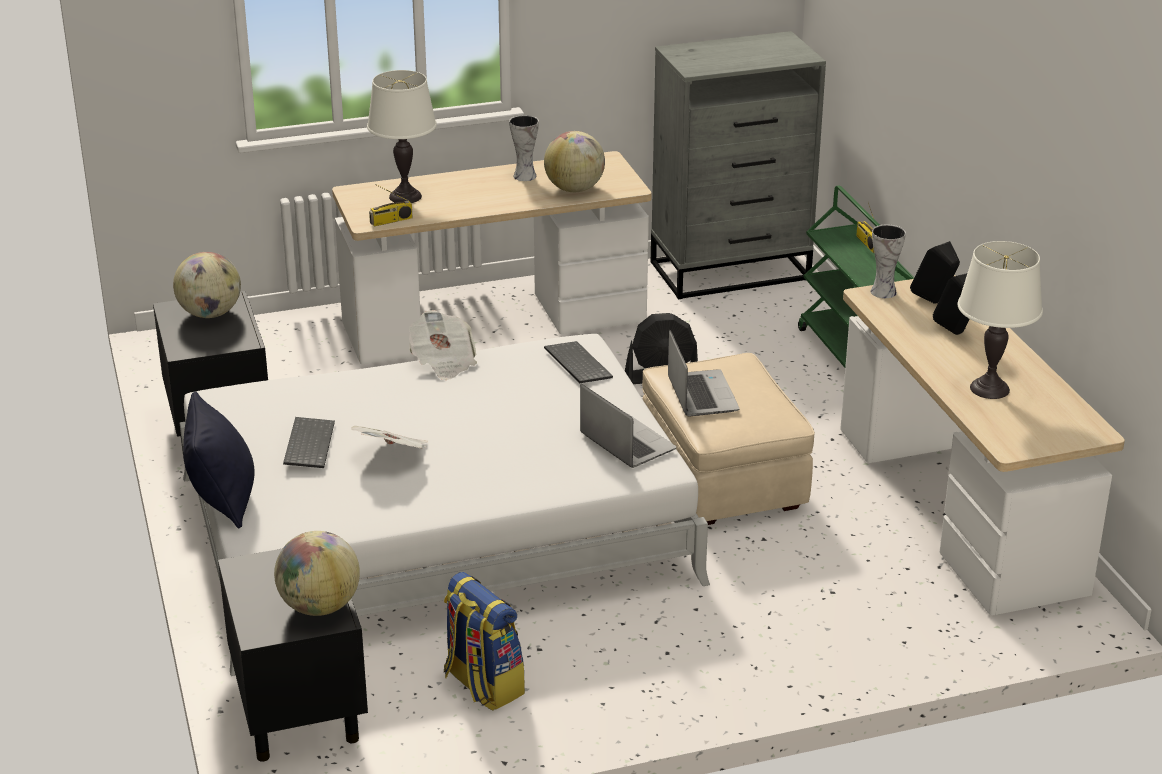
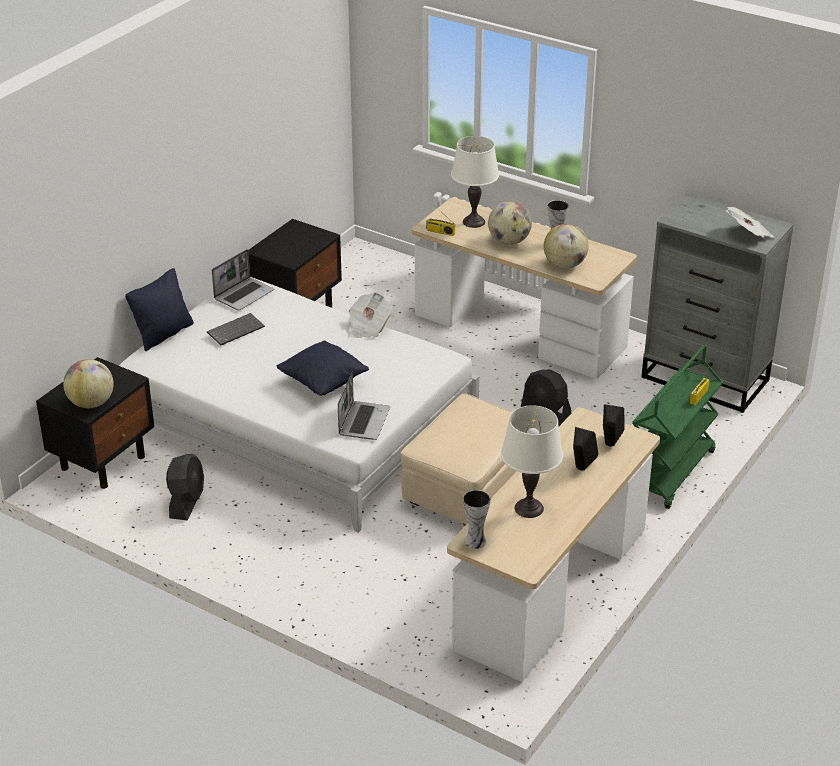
camera: 50 degrees right, 5 degrees up
globe [173,252,241,318] -> globe moved to [488,201,532,245]
newspaper [351,426,428,449] -> newspaper moved to [725,207,775,237]
backpack [444,572,525,710] -> black fan [166,454,204,520]
keyboard [544,341,613,383] -> none
laptop [668,330,740,417] -> laptop moved to [212,249,274,310]
vase [870,224,906,298] -> vase moved to [463,490,491,549]
none -> black pillow [277,341,369,396]

